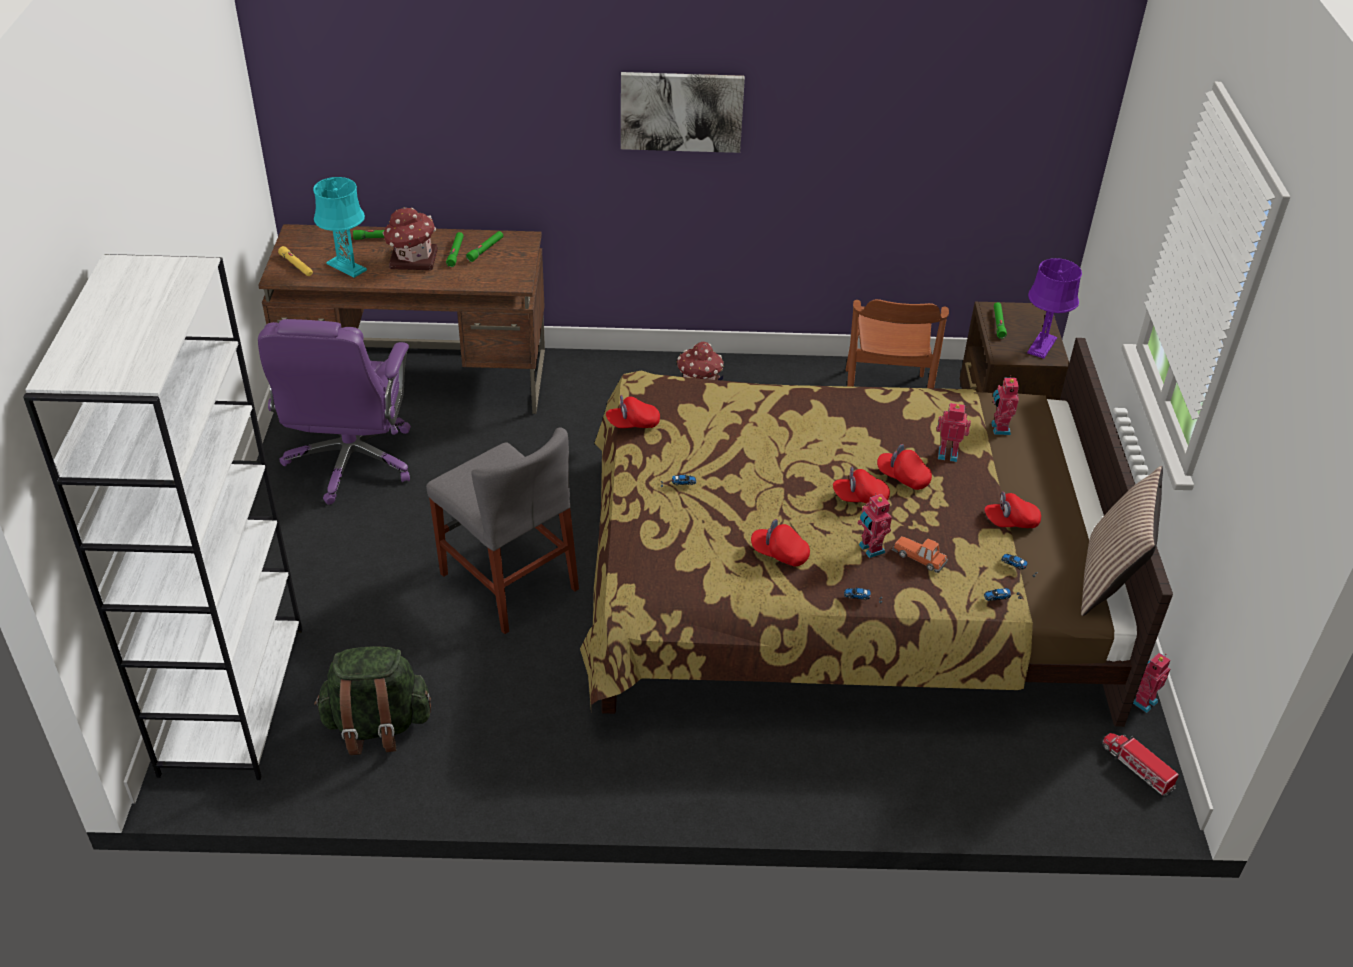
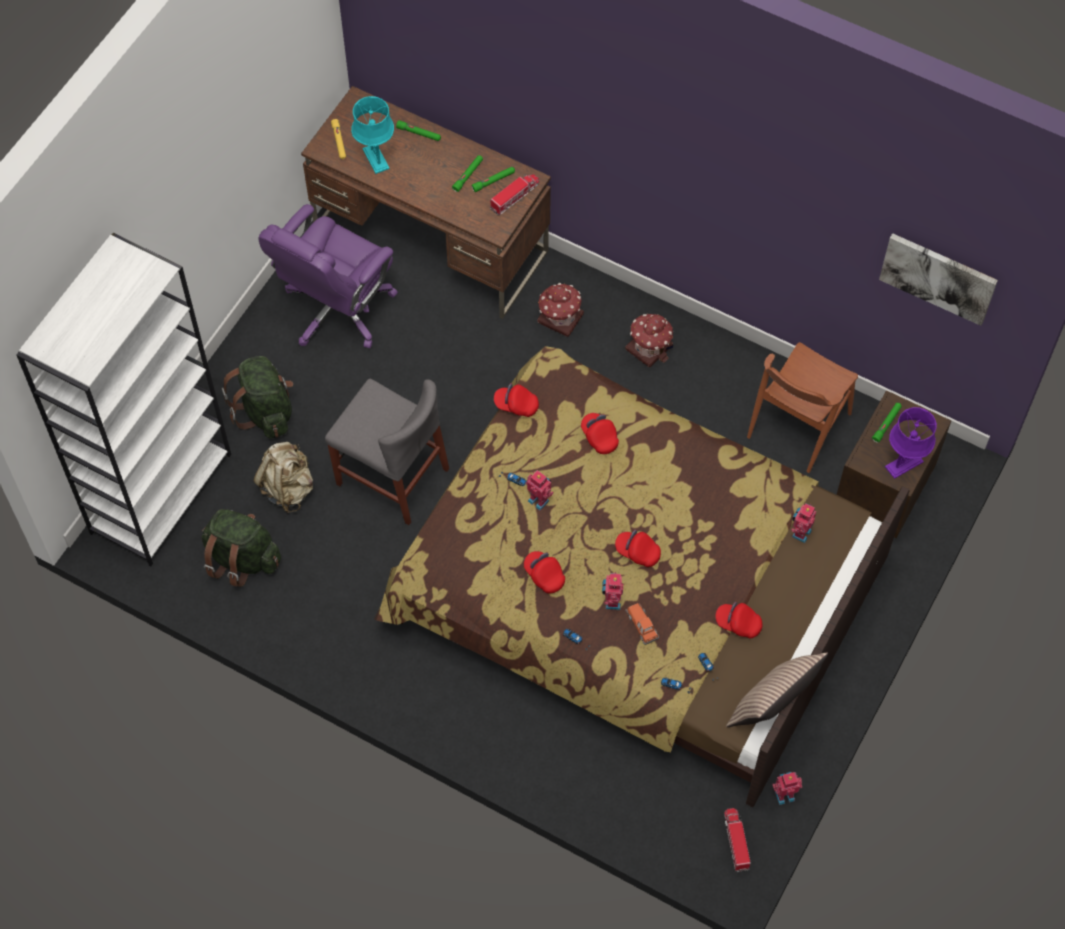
camera: 30 degrees right, 20 degrees up
toy house [383,207,438,270] -> toy house moved to [537,283,584,337]
grey chair [426,427,579,634] -> grey chair turned 45 degrees counterclockwise [325,379,449,525]
picture [621,72,745,153] -> picture moved to [879,233,998,326]
red cap [877,444,932,490] -> red cap moved to [581,413,619,454]
toy robot [936,403,971,462] -> toy robot moved to [526,470,554,510]
none -> green backpack [222,356,293,438]
none -> beige backpack [253,442,313,513]
none -> toy truck [490,174,539,216]

